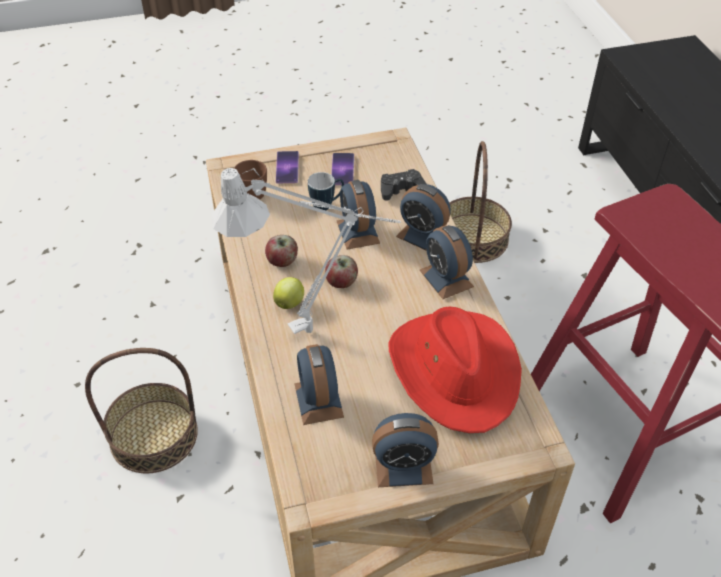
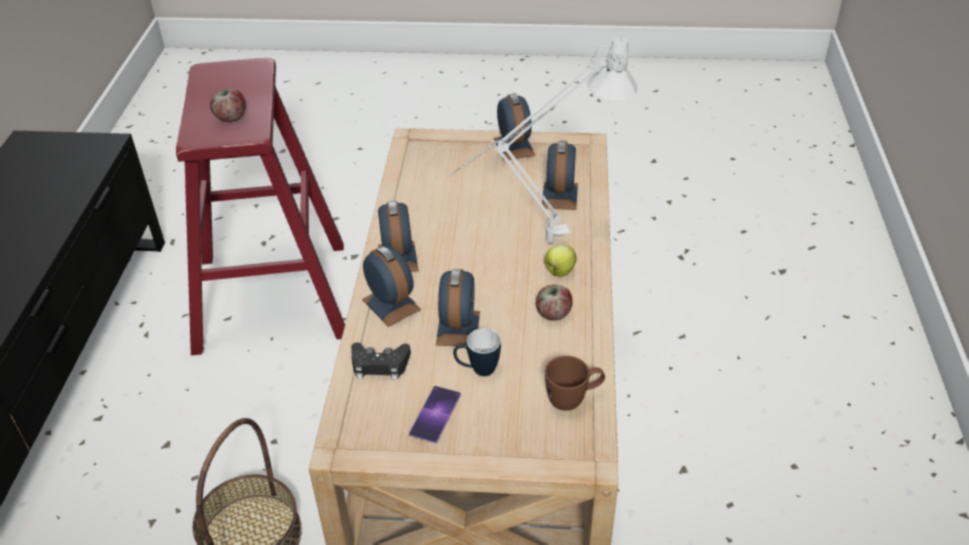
camera: 160 degrees left, 5 degrees down
basket [85,348,198,473] -> none
phone [276,151,299,184] -> none
apple [325,255,358,288] -> apple moved to [210,89,246,122]
alarm clock [372,413,439,487] -> alarm clock turned 60 degrees clockwise [493,93,535,161]
red hat [388,307,522,433] -> none

